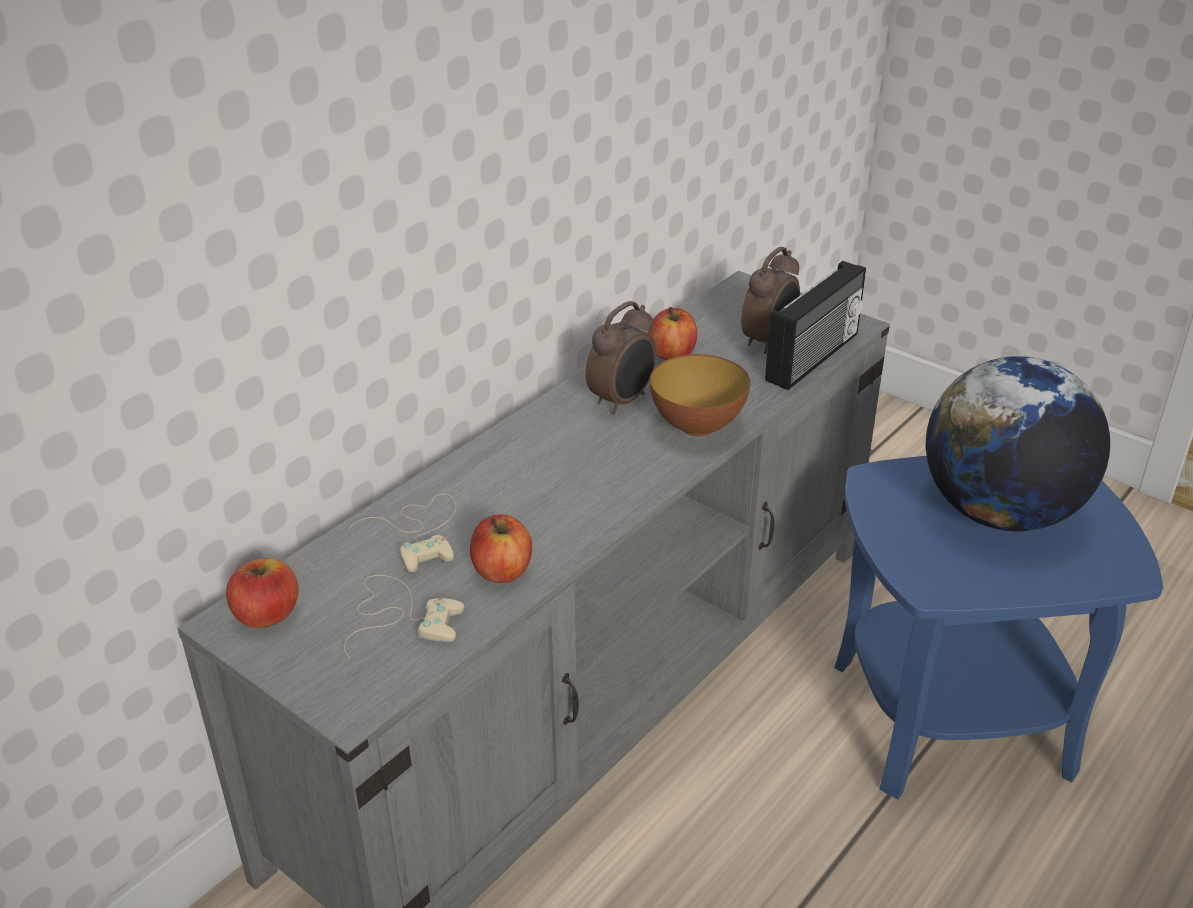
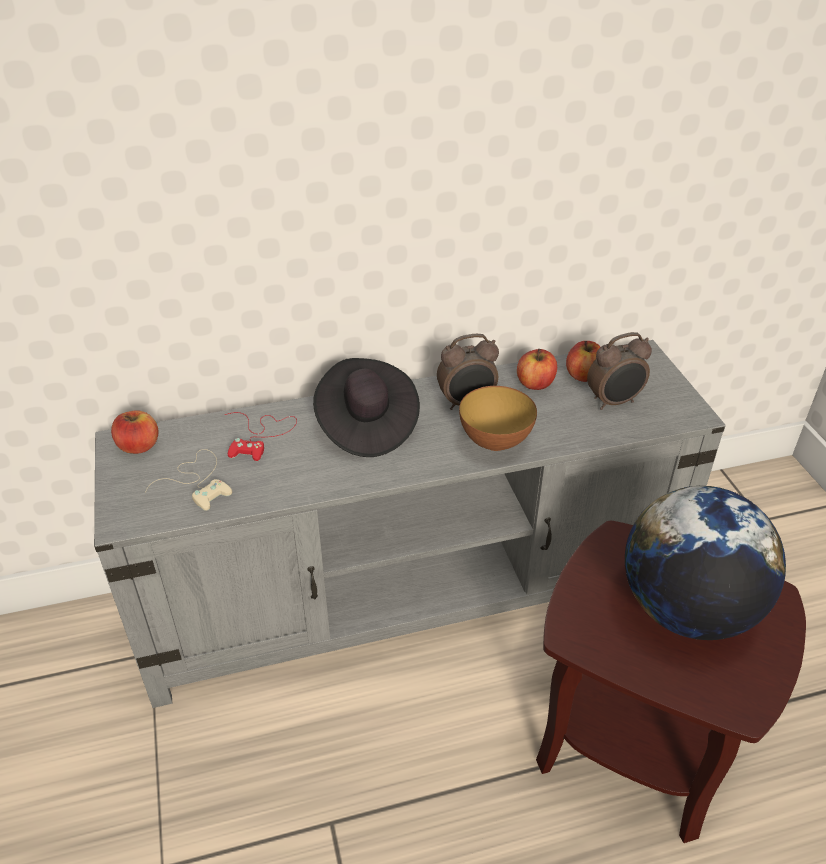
camera: 35 degrees right, 5 degrees up
beige game controller [348,493,456,573] -> red game controller [225,412,297,461]
apple [470,514,532,583] -> apple moved to [566,341,600,382]
radio [765,261,866,390] -> none
blue side table [834,456,1163,799] -> brown side table [536,521,806,843]
none -> black hat [313,358,420,457]

